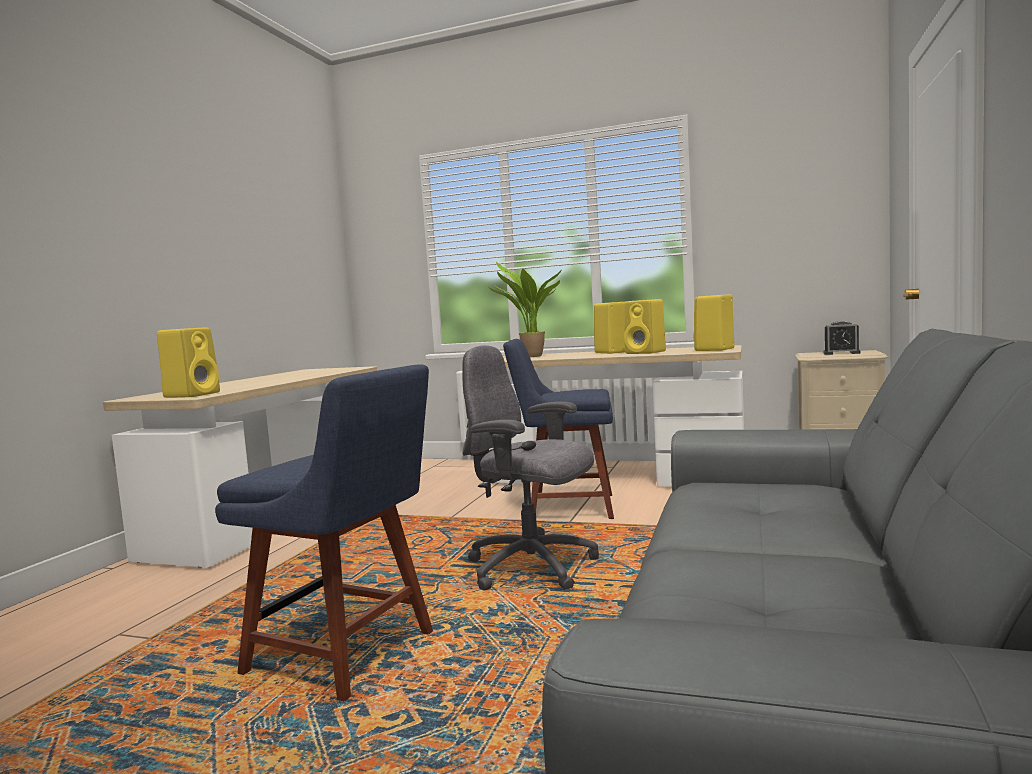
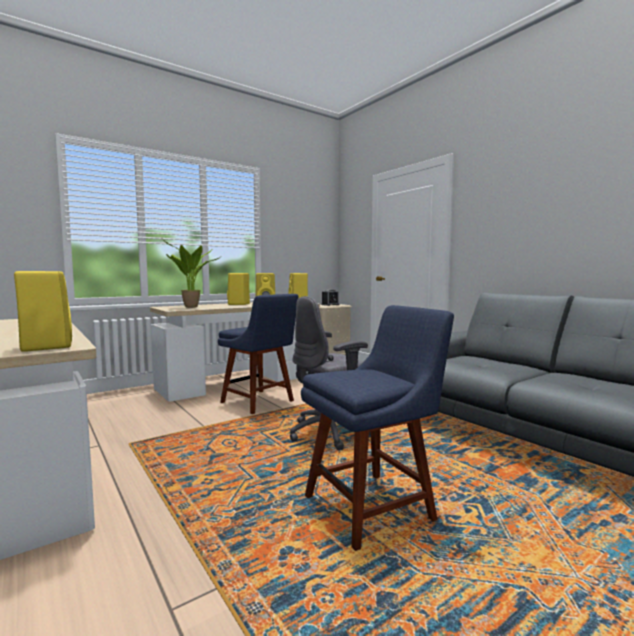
camera: 55 degrees left, 0 degrees up
blue chair [503,339,614,519] -> blue chair turned 90 degrees counterclockwise [218,294,298,414]

